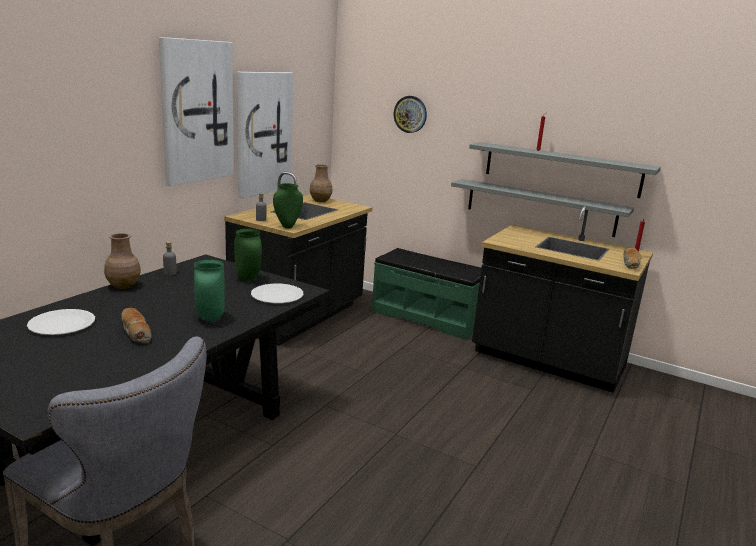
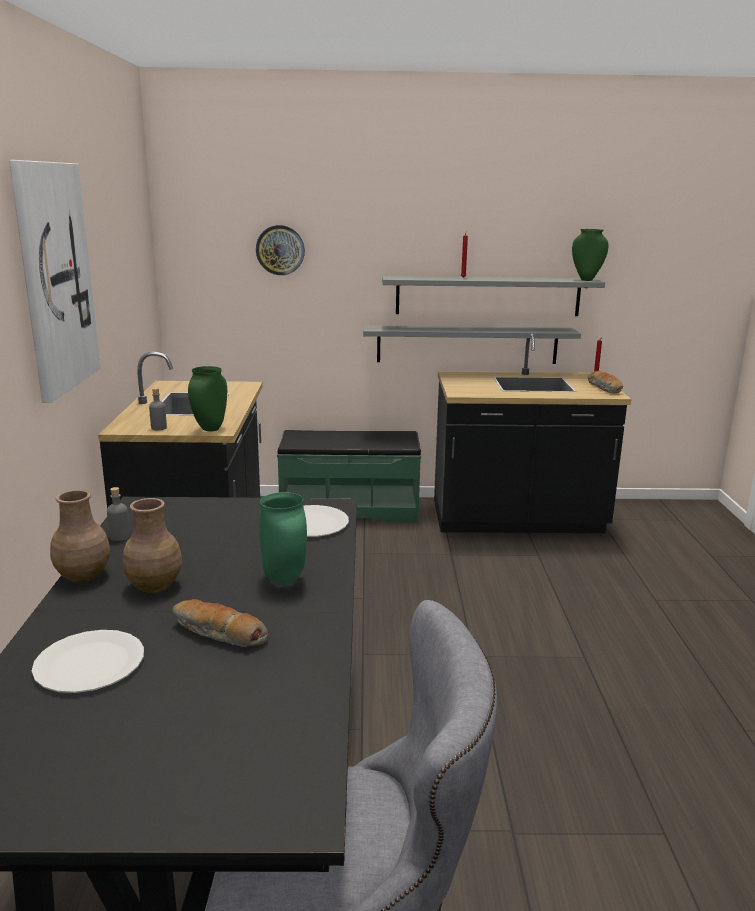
camera: 30 degrees left, 0 degrees up
green vase [234,229,262,281] -> green vase moved to [572,229,608,281]
picture [237,72,293,199] -> none
brown vase [310,164,332,202] -> brown vase moved to [123,498,182,593]

